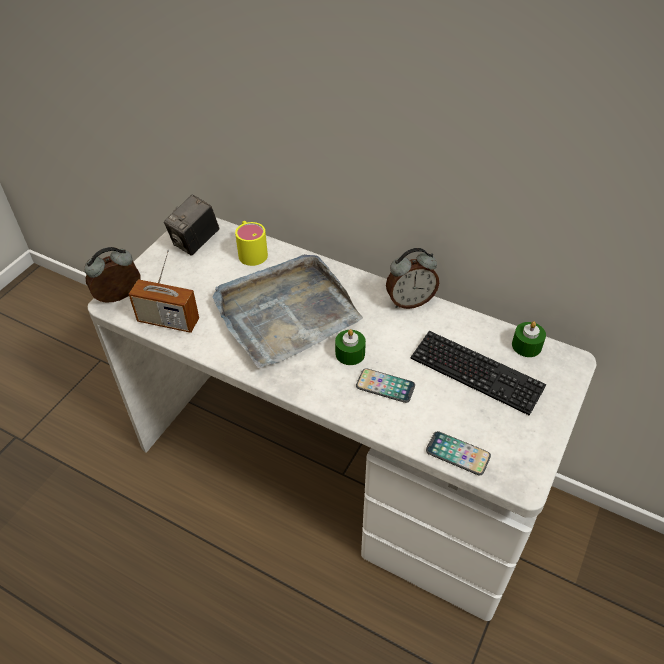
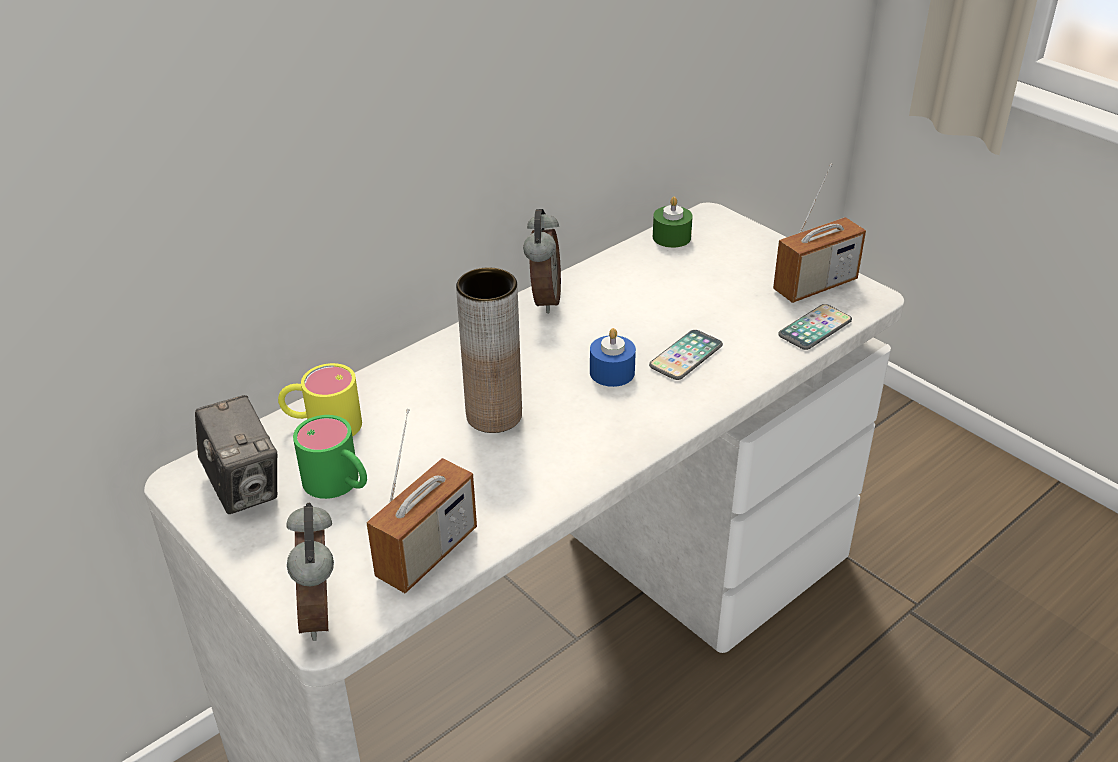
camera: 70 degrees left, 10 degrees down
grey tray [212,254,363,368] -> brown vase [456,268,522,433]
green candle [335,329,366,365] -> blue candle [590,328,636,387]
keyboard [411,331,547,416] -> none
none -> green mug [293,415,367,499]
none -> radio [773,164,866,303]

